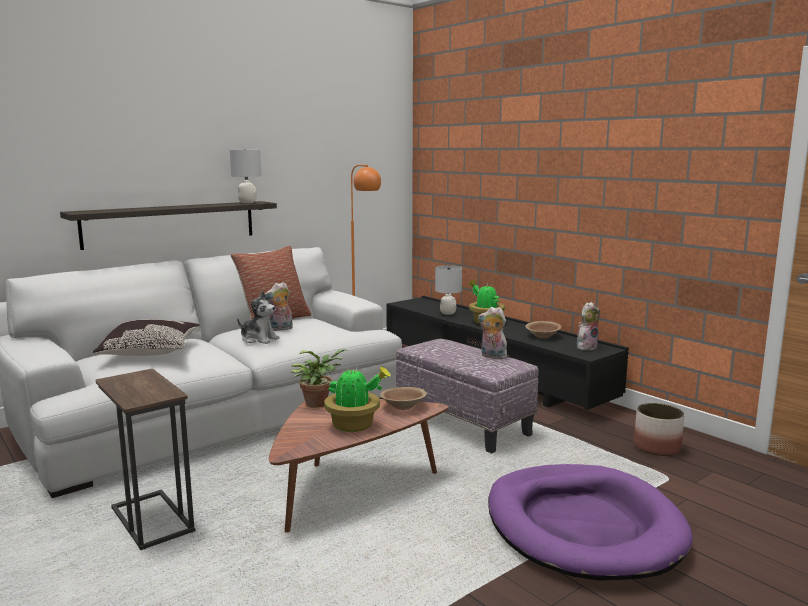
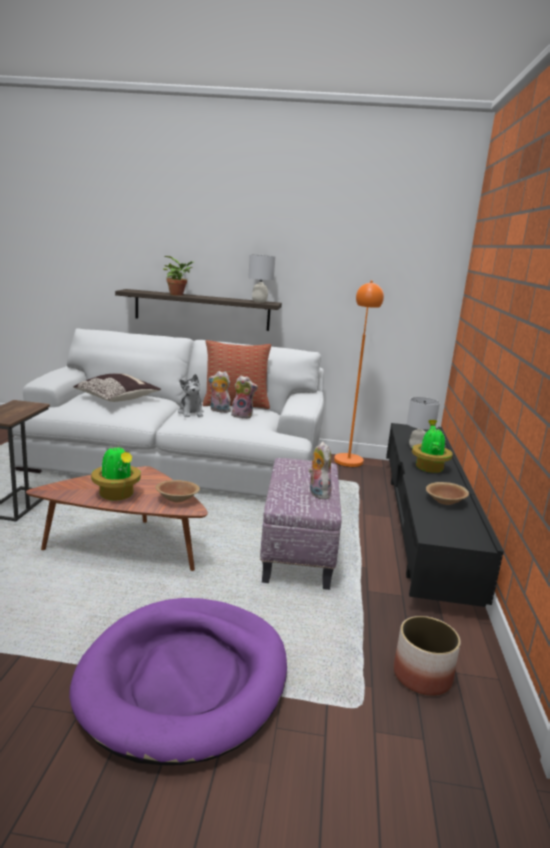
camera: 45 degrees right, 5 degrees up
potted plant [291,349,348,408] -> potted plant moved to [163,256,195,296]
plush toy [577,302,600,350] -> plush toy moved to [231,376,258,419]

